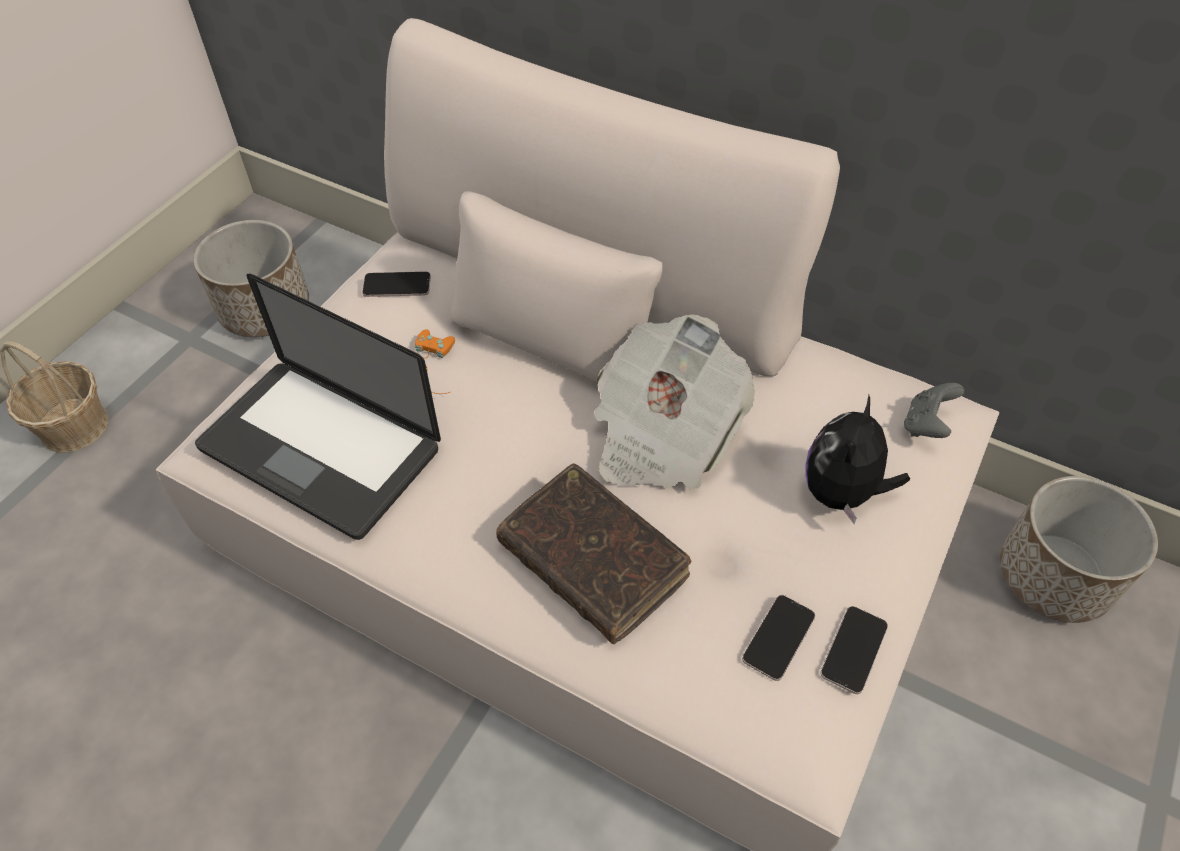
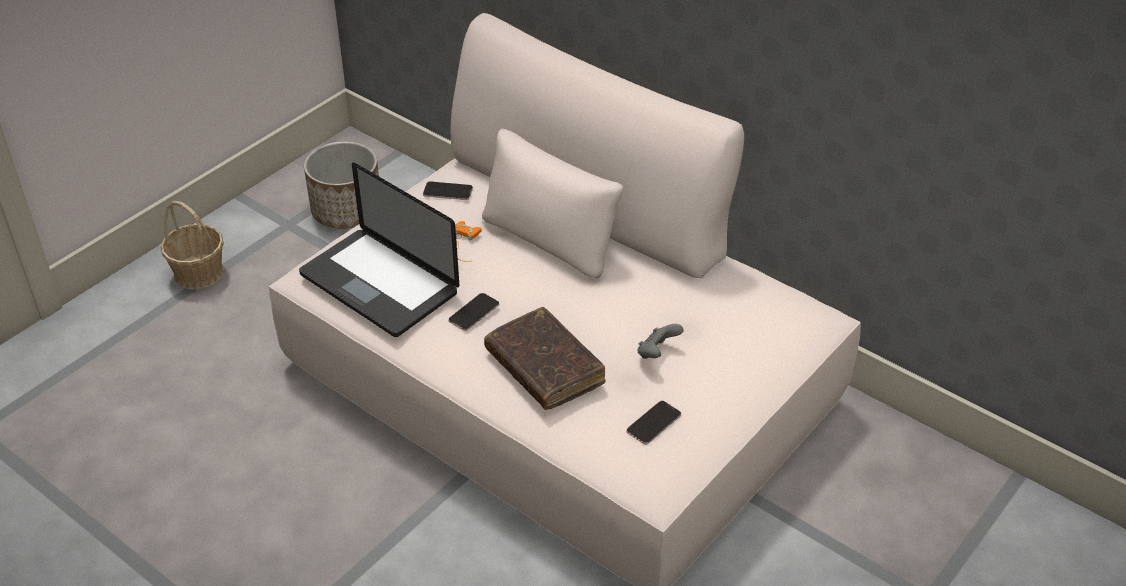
camera: 10 degrees right, 10 degrees down
newspaper [594,314,755,490] -> none
plush toy [805,395,910,524] -> none
phone [820,606,888,694] -> phone moved to [448,293,500,331]
grey game controller [904,383,964,438] -> grey game controller moved to [638,324,684,359]
planter [1000,476,1158,623] -> none

